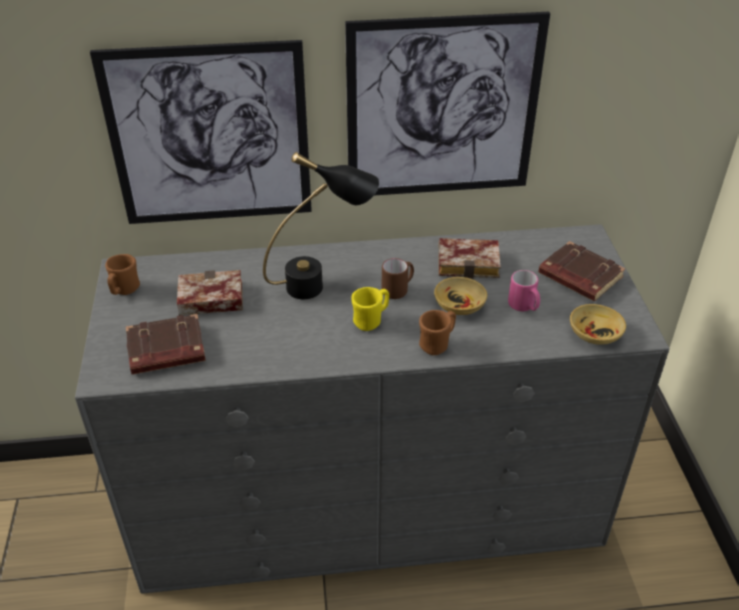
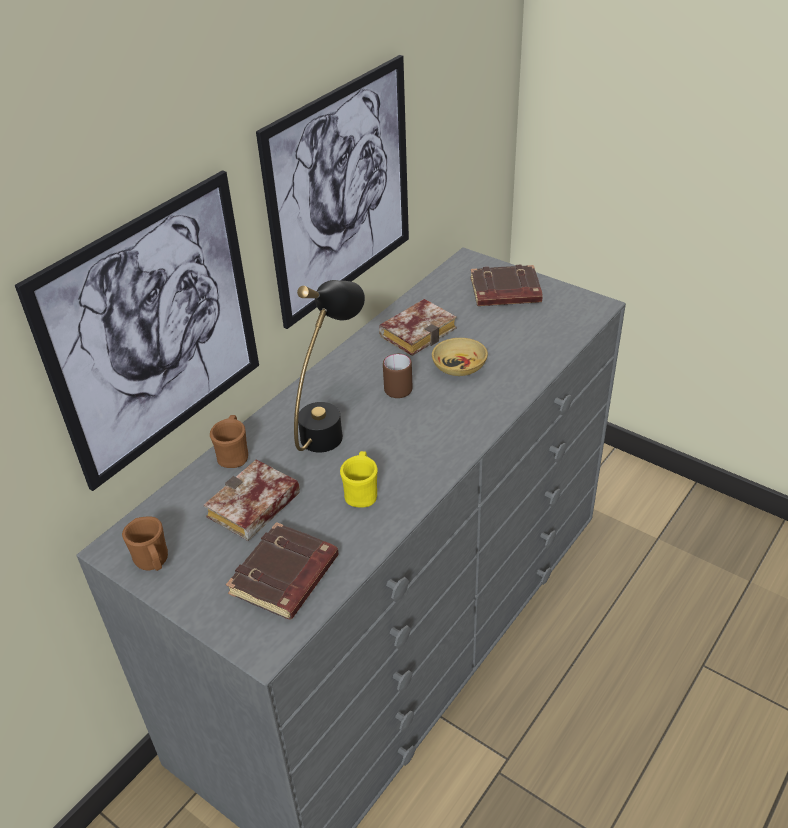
camera: 45 degrees left, 0 degrees up
yellow mug [351,287,389,331] -> yellow mug moved to [340,451,378,508]
brown mug [419,310,456,355] -> brown mug moved to [210,415,248,468]
pink mug [508,270,540,311] -> none
beige bowl [570,304,626,345] -> none

